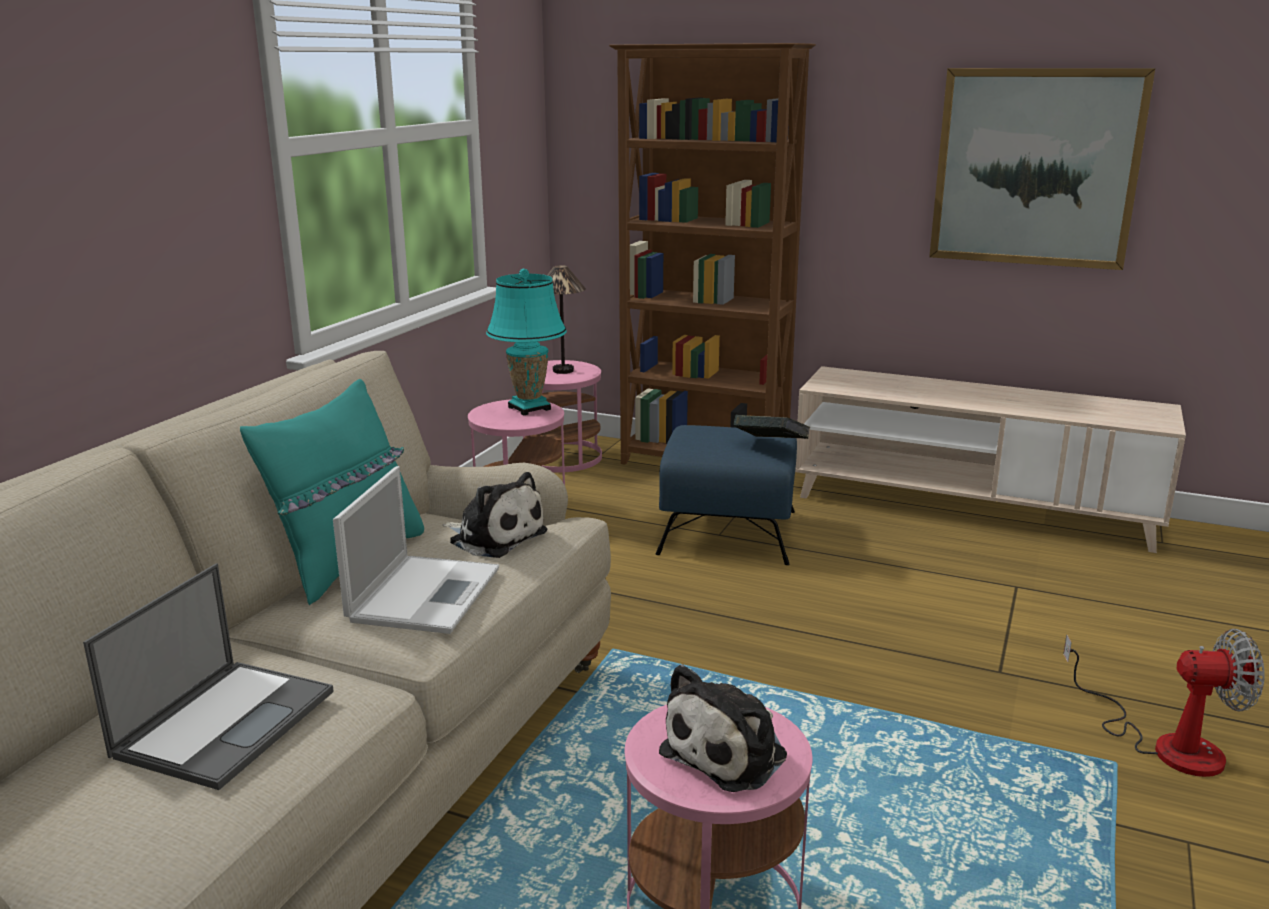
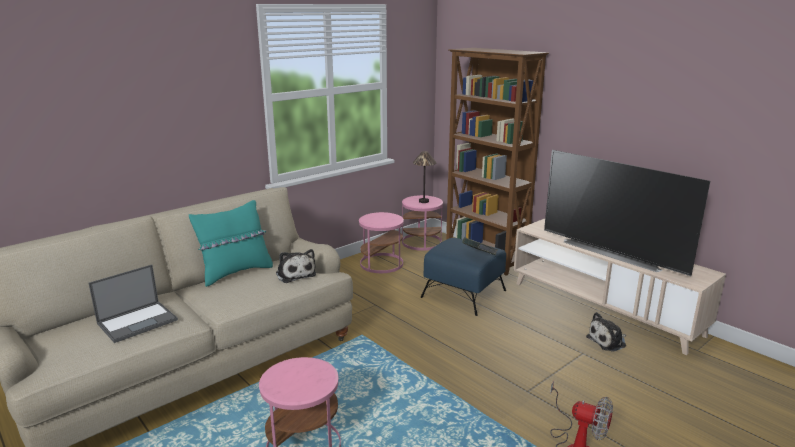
camera: 25 degrees right, 0 degrees up
laptop [333,466,499,634] -> none
turquoise table lamp [486,269,567,415] -> none
plush toy [659,664,787,792] -> plush toy moved to [586,312,626,352]
picture [929,68,1155,270] -> none
none -> television [544,150,710,276]

